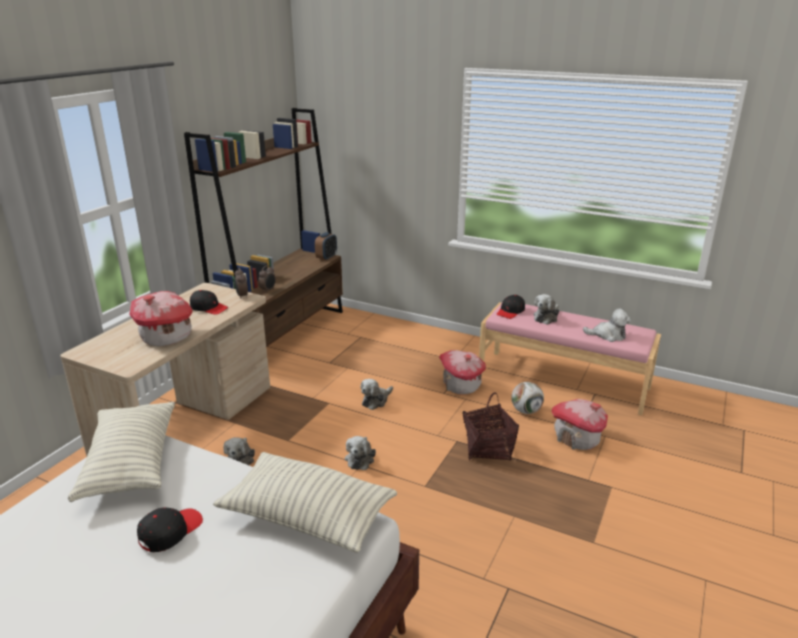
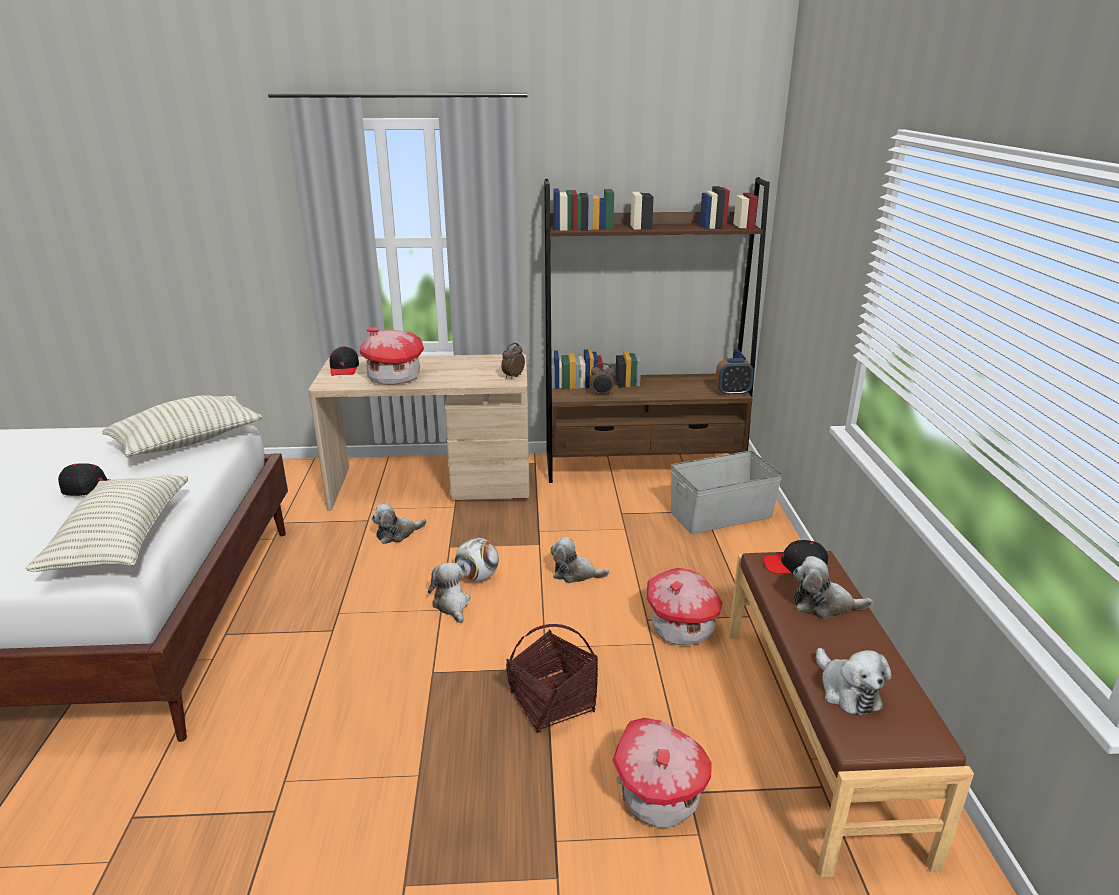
camera: 60 degrees right, 0 degrees up
black cap [190,290,228,315] -> black cap moved to [330,346,359,376]
plush toy [345,436,376,470] -> plush toy turned 90 degrees clockwise [428,563,470,623]
pink bench [479,302,661,415] -> brown bench [728,551,974,878]
football [511,382,544,414] -> football moved to [455,538,499,582]
none -> grey storage box [671,451,783,534]

